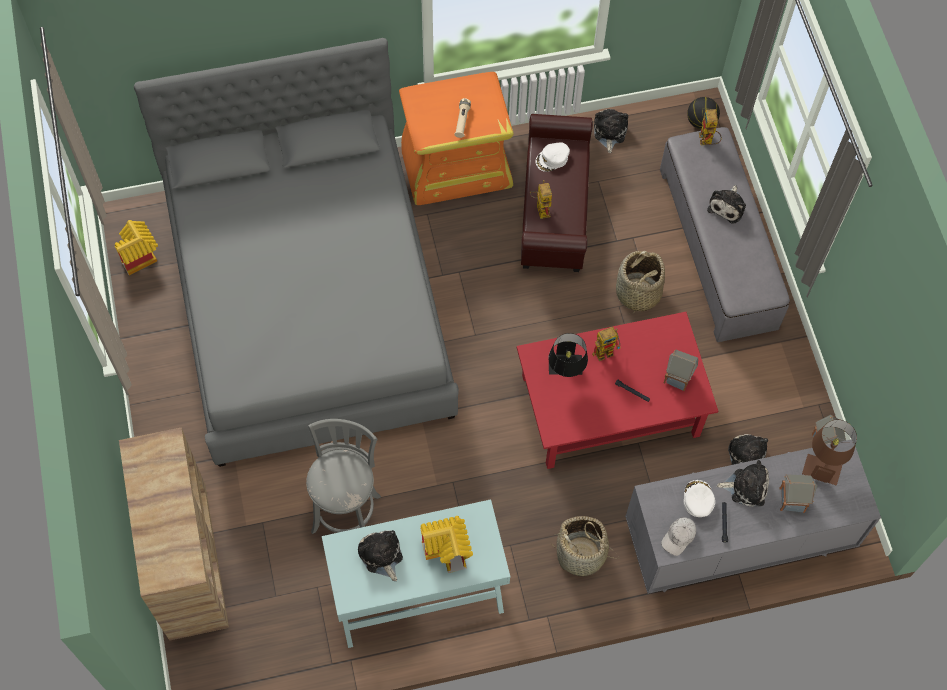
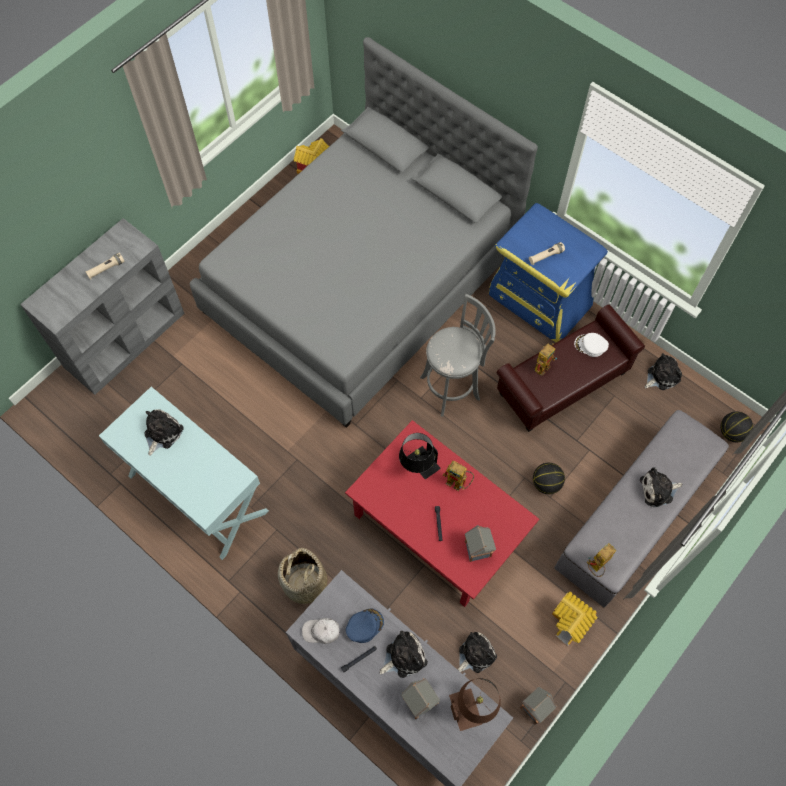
camera: 55 degrees right, 0 degrees up
brown bookcase [119,428,229,641] -> grey bookcase [20,218,185,395]
grey stool [306,419,381,534] -> grey stool moved to [420,294,496,417]
orange nightstand [399,72,513,205] -> blue nightstand [489,203,608,342]
toy house [420,516,473,573] -> toy house moved to [552,592,597,646]
basket [616,251,665,315] -> basketball [533,463,565,494]
white cap [683,480,715,517] -> blue cap [346,609,384,643]
toy robot [699,109,722,145] -> toy robot moved to [587,543,616,577]
plush toy [717,460,769,507] -> plush toy turned 90 degrees counterclockwise [380,631,428,678]
none -> beige flashlight [85,253,125,280]

